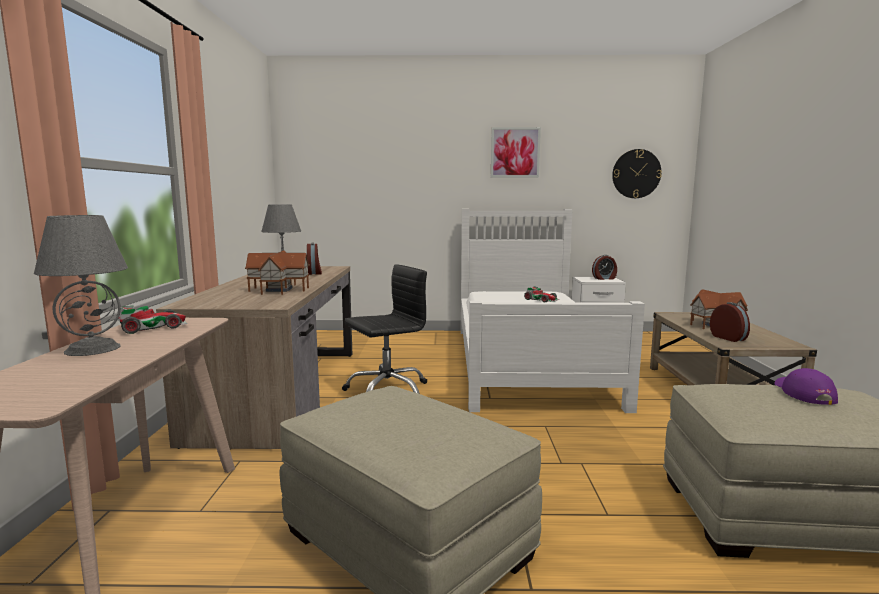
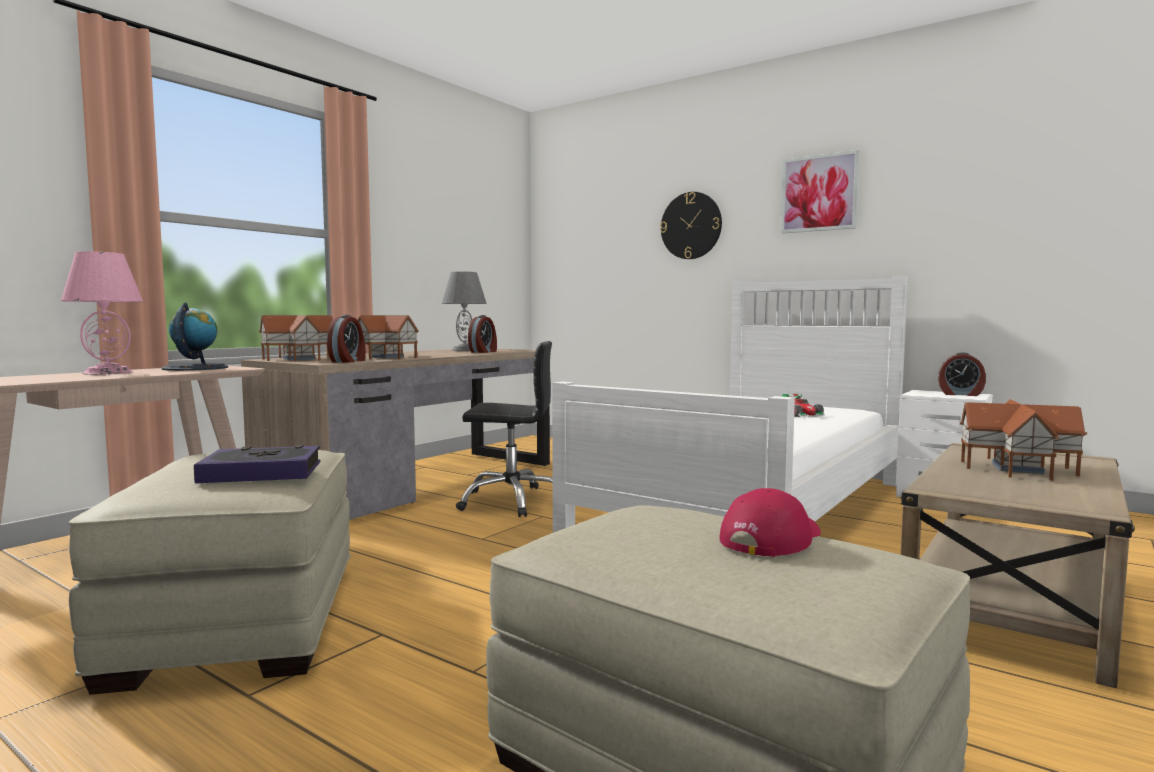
camera: 35 degrees right, 5 degrees down
grey table lamp [34,215,128,356] -> pink table lamp [61,251,143,375]
toy car [118,305,187,334] -> globe [161,303,228,371]
wall clock [612,149,662,198] -> wall clock moved to [660,192,722,259]
alarm clock [710,302,750,342] -> alarm clock moved to [327,315,366,362]
purple cap [774,368,838,405] -> red cap [719,488,821,557]
none -> book [194,445,321,483]
none -> toy house [259,315,333,361]

